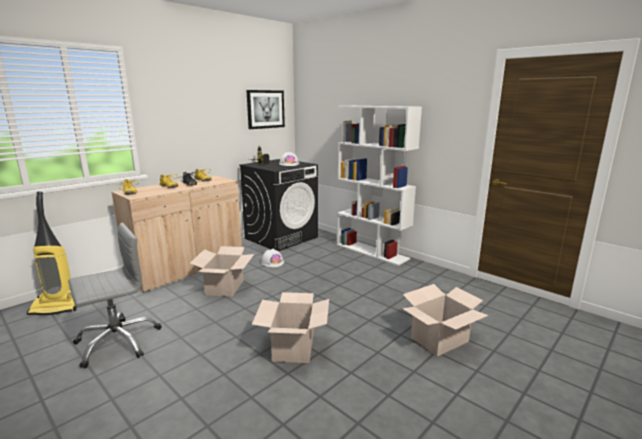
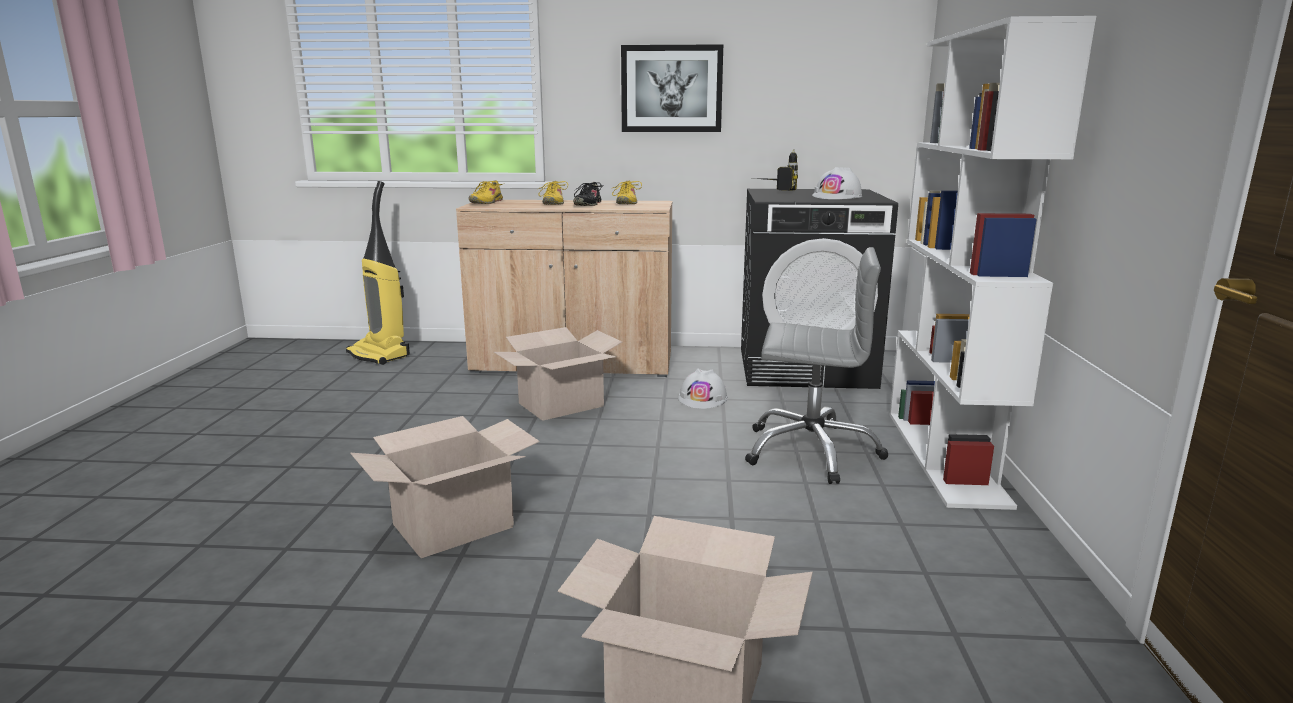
camera: 50 degrees right, 0 degrees up
grey office chair [68,223,161,369] -> grey office chair moved to [745,247,889,484]
picture [246,90,285,129] -> picture moved to [621,44,723,132]

